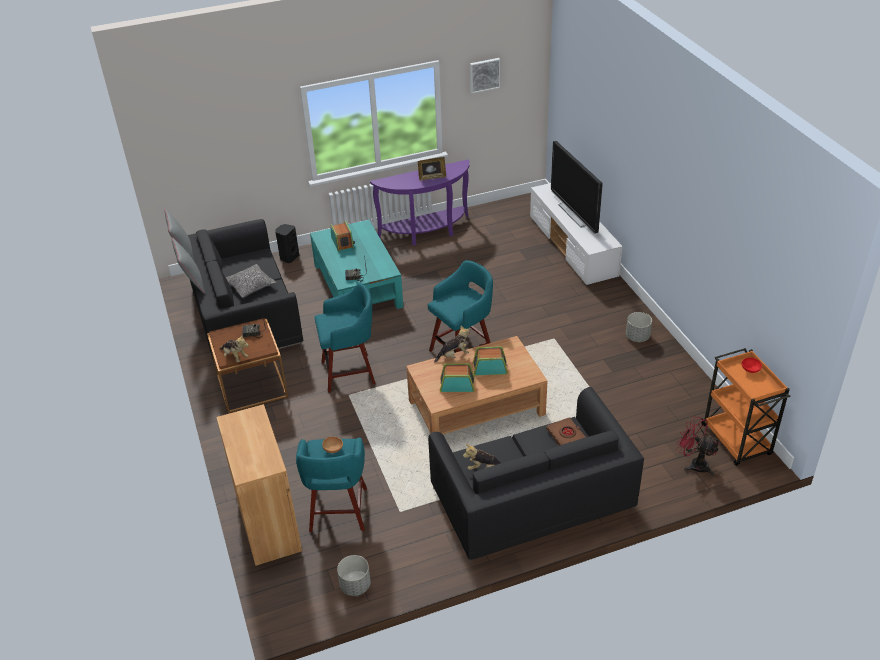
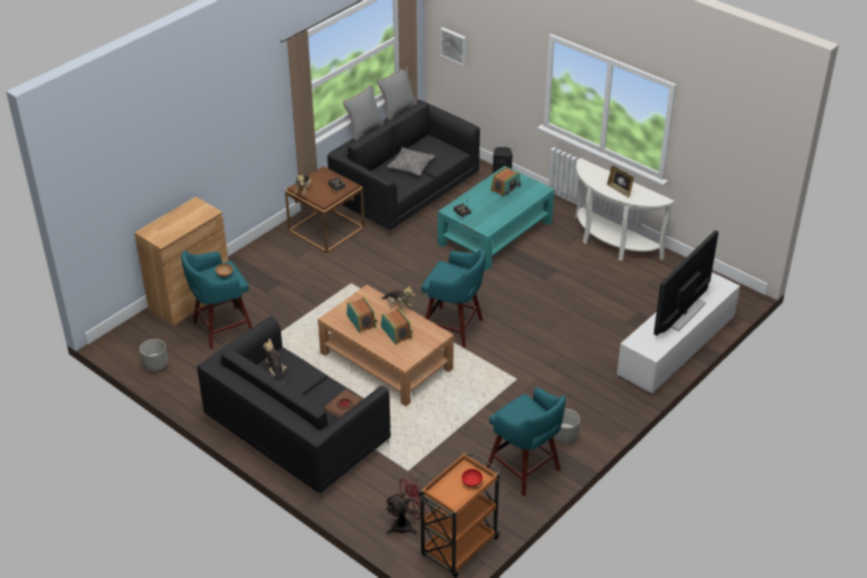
camera: 60 degrees right, 0 degrees up
turquoise stool [315,283,376,393] -> turquoise stool moved to [486,388,566,496]
purple console table [370,159,470,246] -> white console table [575,158,675,261]
picture [470,58,500,93] -> picture moved to [440,27,466,66]
red fan [676,416,720,475] -> red fan turned 45 degrees clockwise [385,476,429,534]

